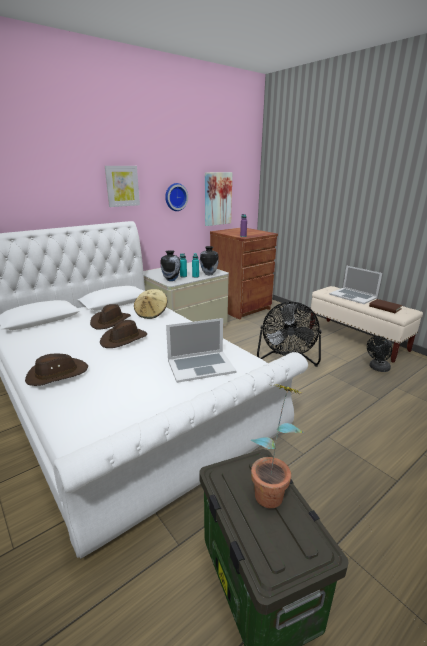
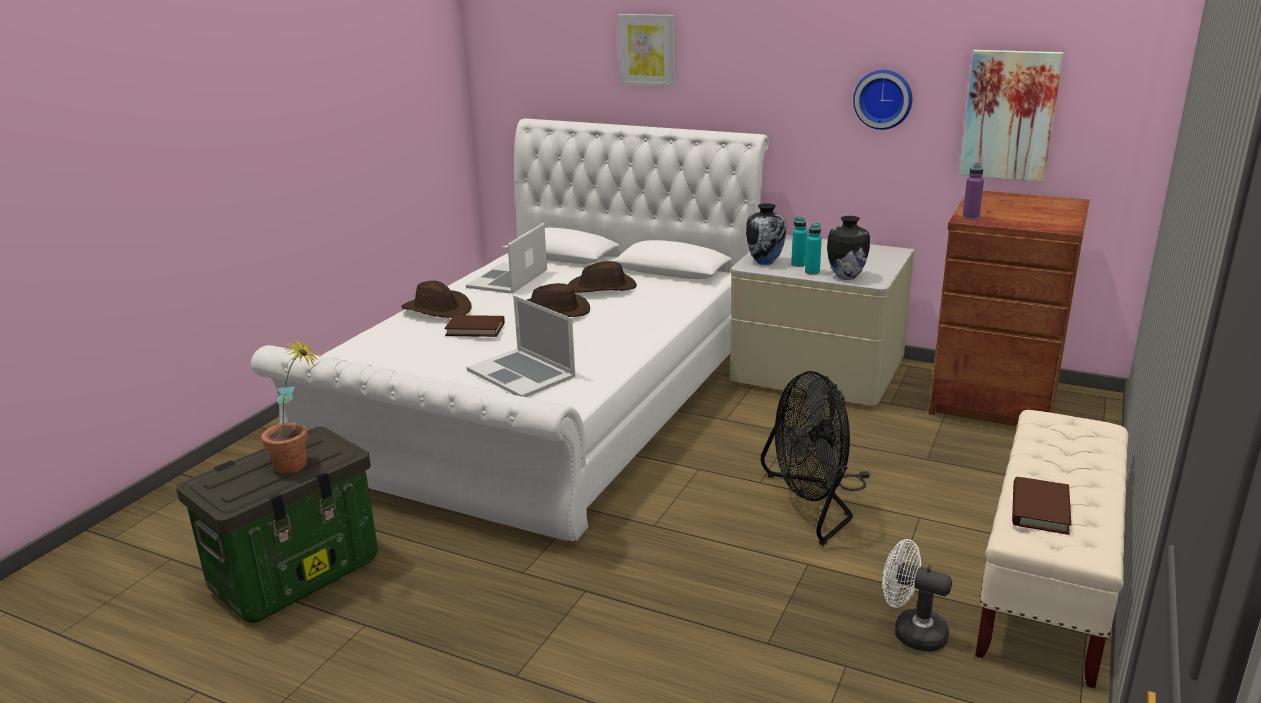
camera: 65 degrees right, 0 degrees up
picture [105,166,140,207] -> picture moved to [618,14,675,87]
beige hat [134,289,167,319] -> none
laptop [329,266,382,304] -> laptop moved to [466,223,547,294]
black fan [367,336,392,372] -> white fan [882,539,952,652]
none -> brown book [445,315,505,337]

